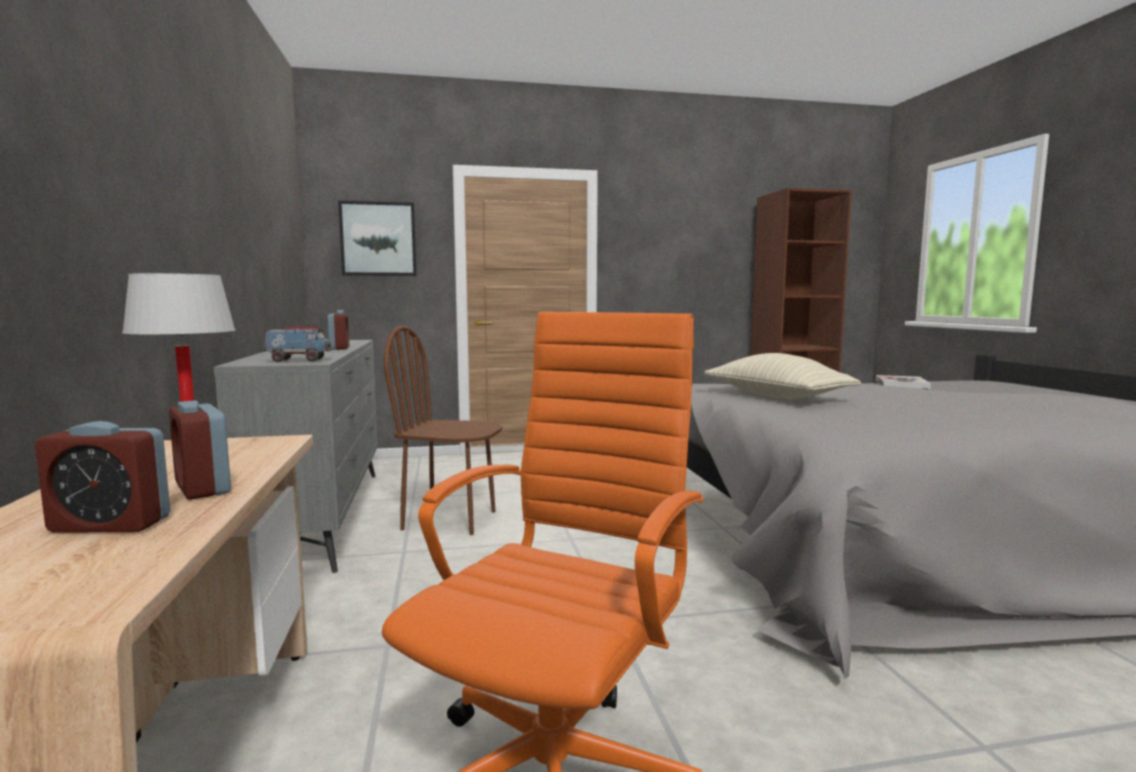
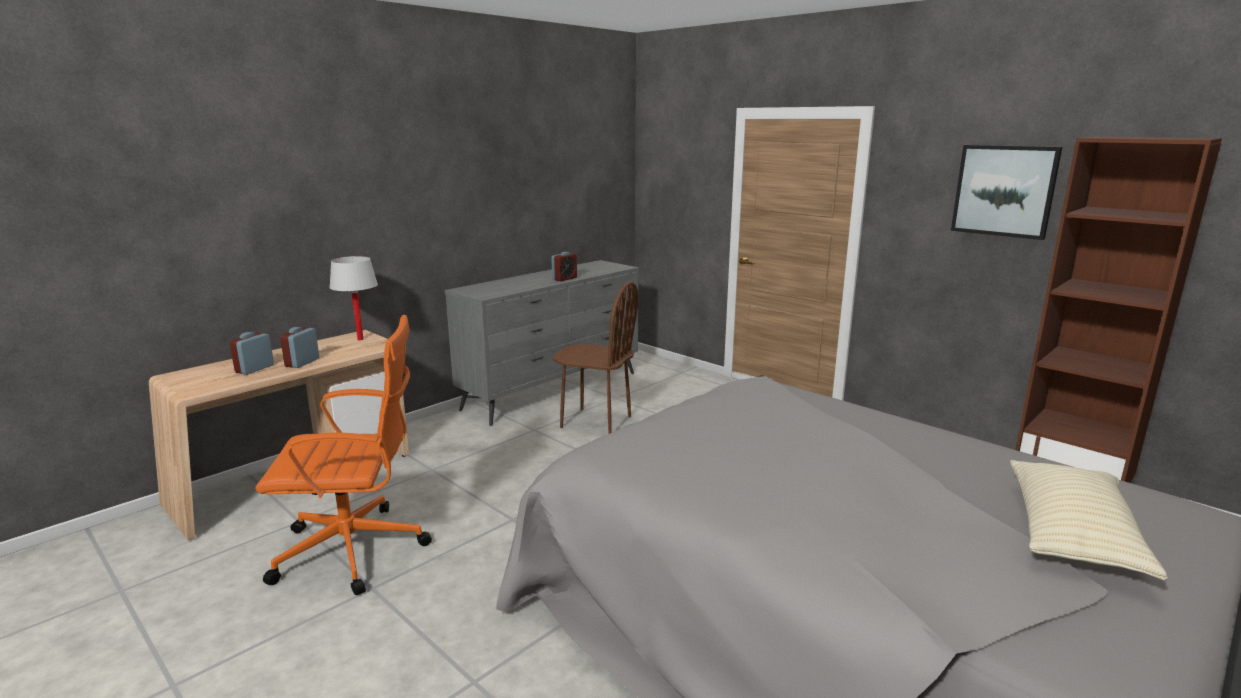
camera: 55 degrees right, 10 degrees up
alarm clock [35,421,170,533] -> alarm clock turned 60 degrees clockwise [230,332,274,375]
toy truck [263,325,332,362] -> none
picture [338,201,417,276] -> picture moved to [951,145,1062,240]
brown chair [384,326,502,535] -> brown chair turned 135 degrees clockwise [553,281,638,434]
beige pillow [704,353,861,399] -> beige pillow moved to [1010,460,1168,580]
book [876,375,931,389] -> none

